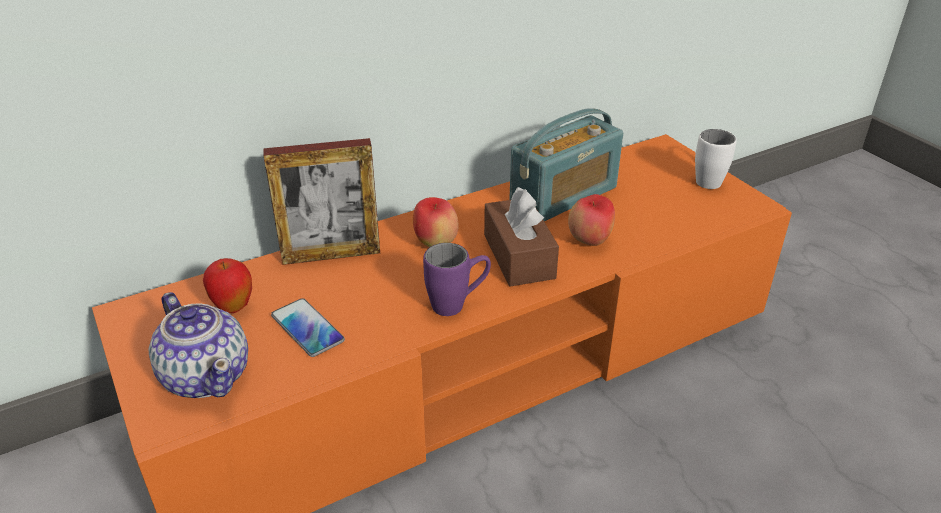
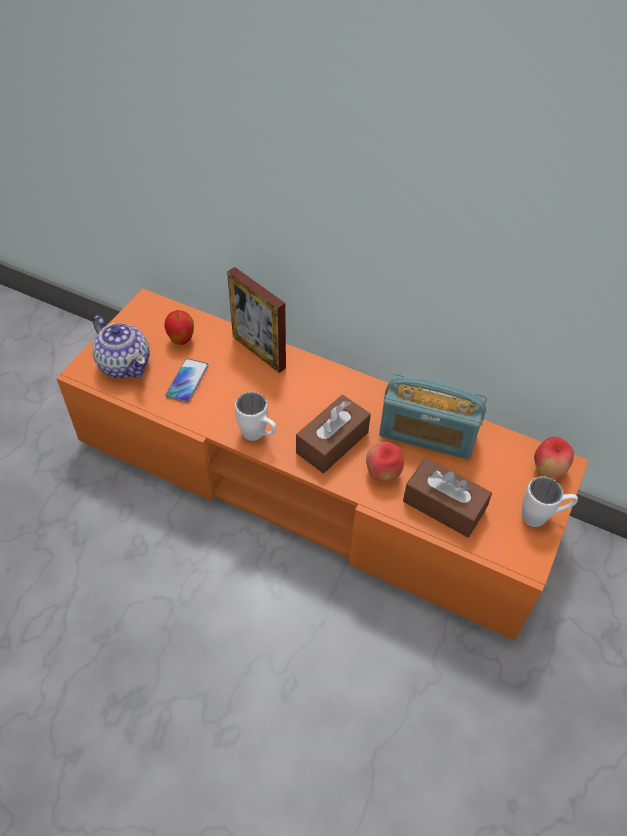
camera: 55 degrees right, 15 degrees up
teapot [149,292,248,398] -> teapot turned 60 degrees counterclockwise [92,315,150,379]
apple [413,197,459,247] -> apple moved to [534,437,574,478]
purple mug [423,243,491,316] -> white mug [235,392,276,441]
none -> brown tissue box [403,458,492,537]

